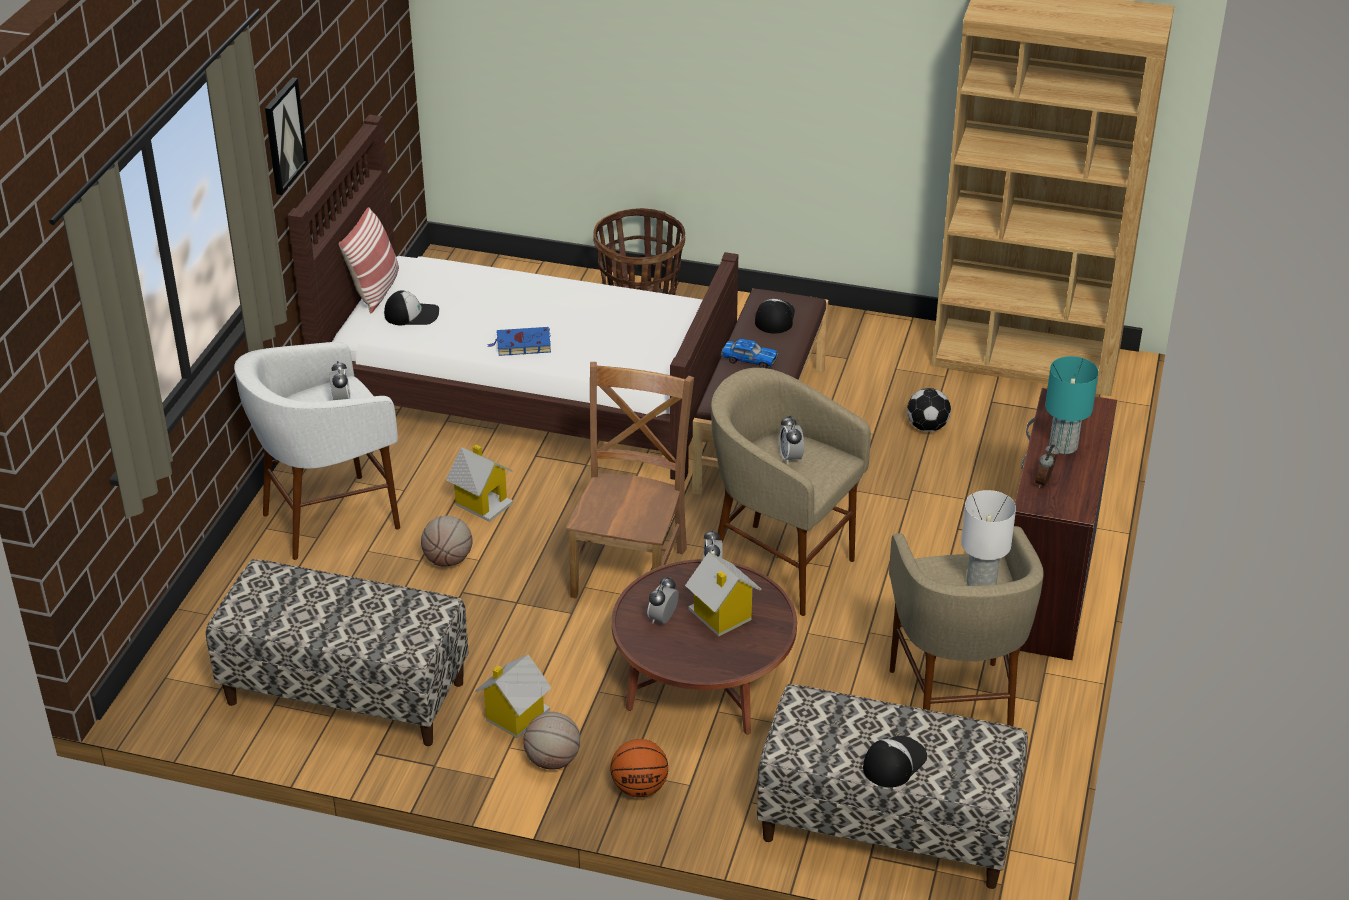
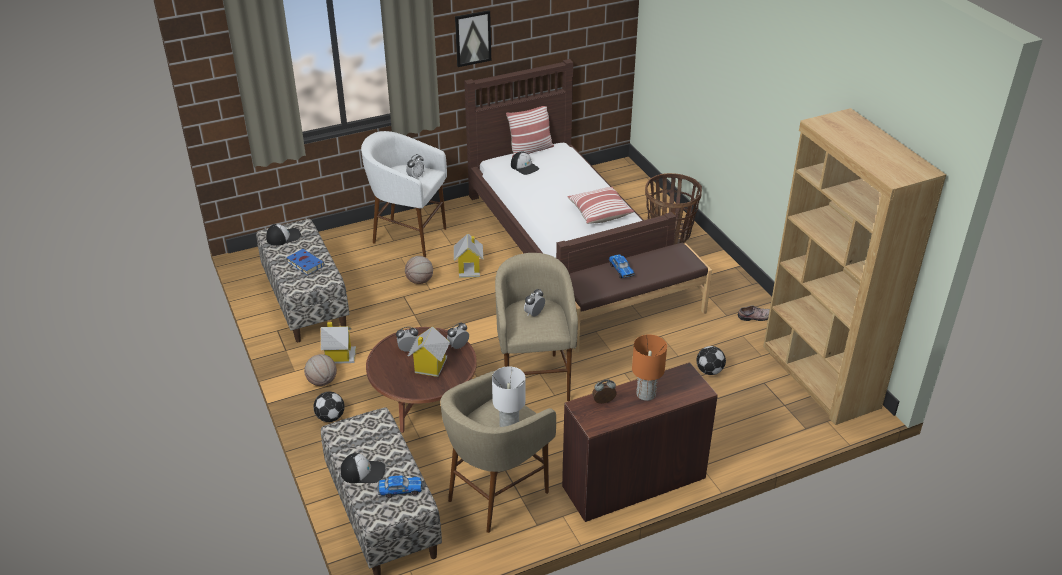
camera: 50 degrees right, 0 degrees up
blue book [487,327,551,356] -> blue book moved to [286,249,324,275]
brown chair [566,362,694,598] -> none
basketball [611,739,668,798] -> football [313,392,344,422]
cap [755,299,795,333] -> cap moved to [266,224,301,246]
turquoise table lamp [1045,356,1099,454] -> orange table lamp [632,335,667,401]
none -> toy car [377,475,422,498]
none -> pillow [568,187,634,224]
none -> shoe [738,305,770,321]

